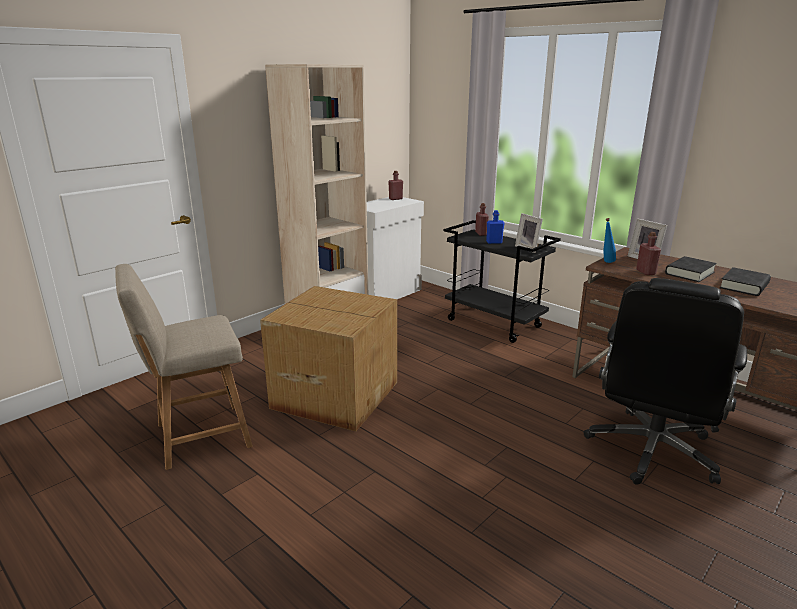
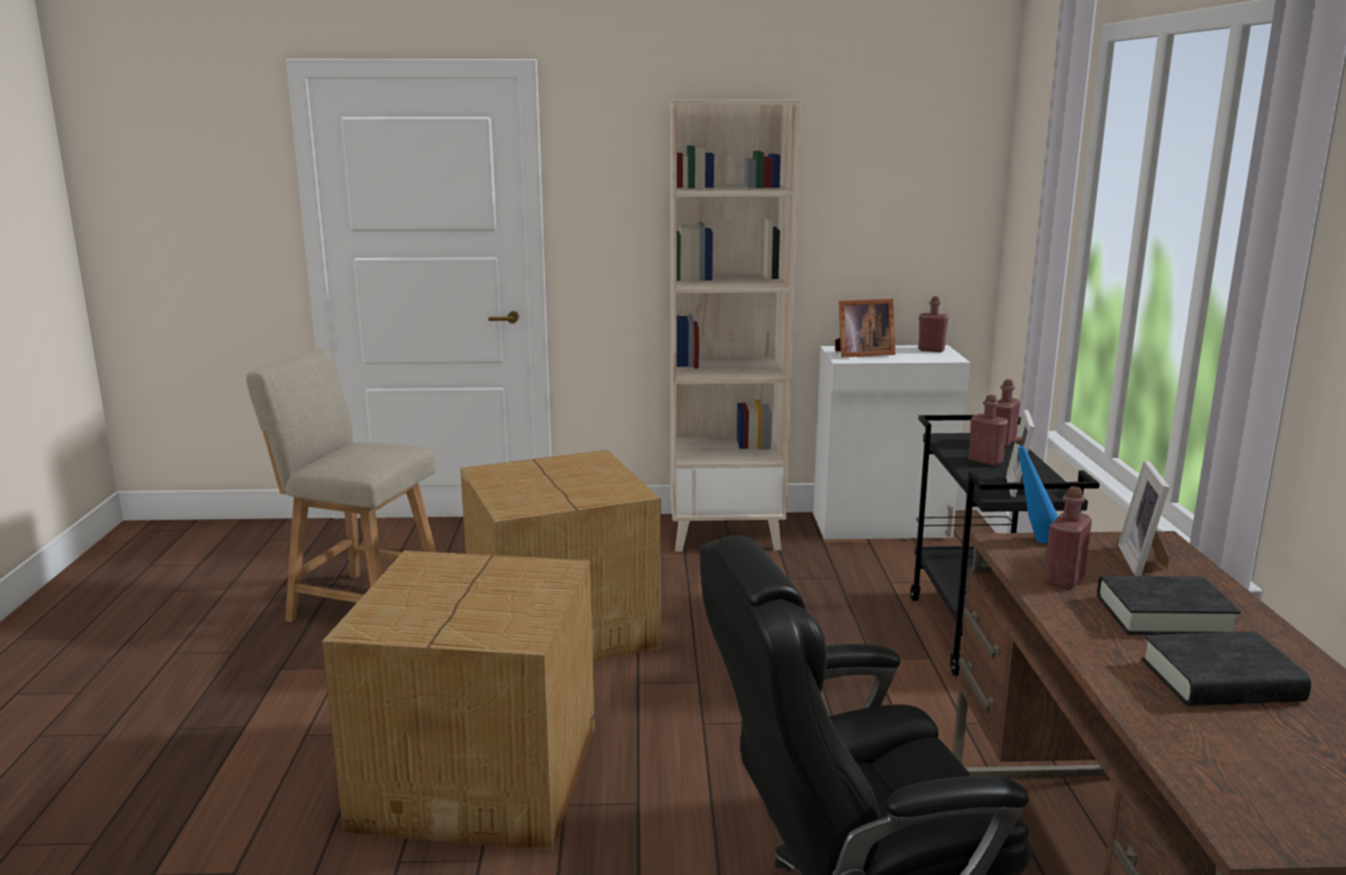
camera: 45 degrees right, 5 degrees down
blue bottle [486,210,504,244] -> red bottle [968,395,1008,466]
none -> cardboard box [322,551,595,851]
none -> picture frame [835,299,895,358]

